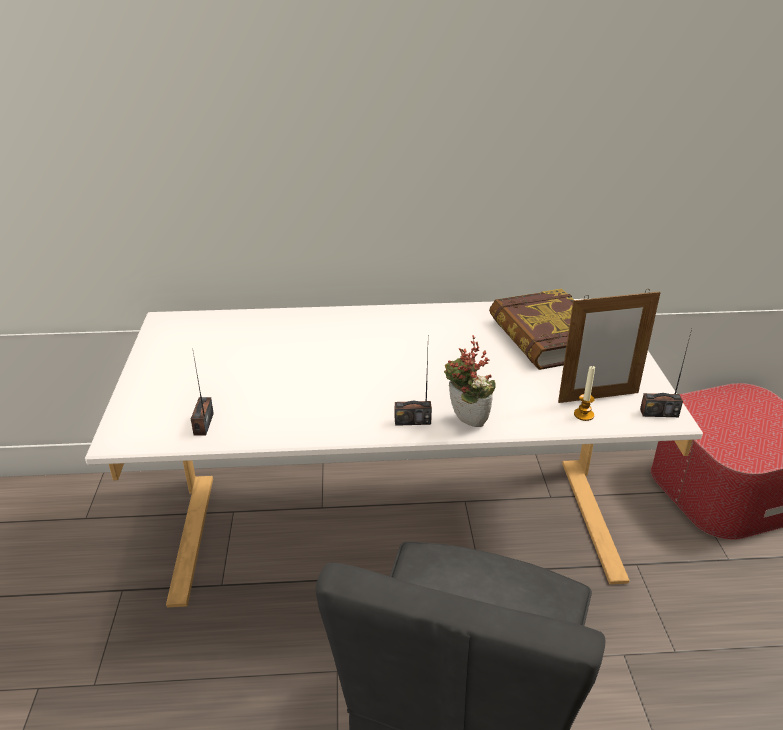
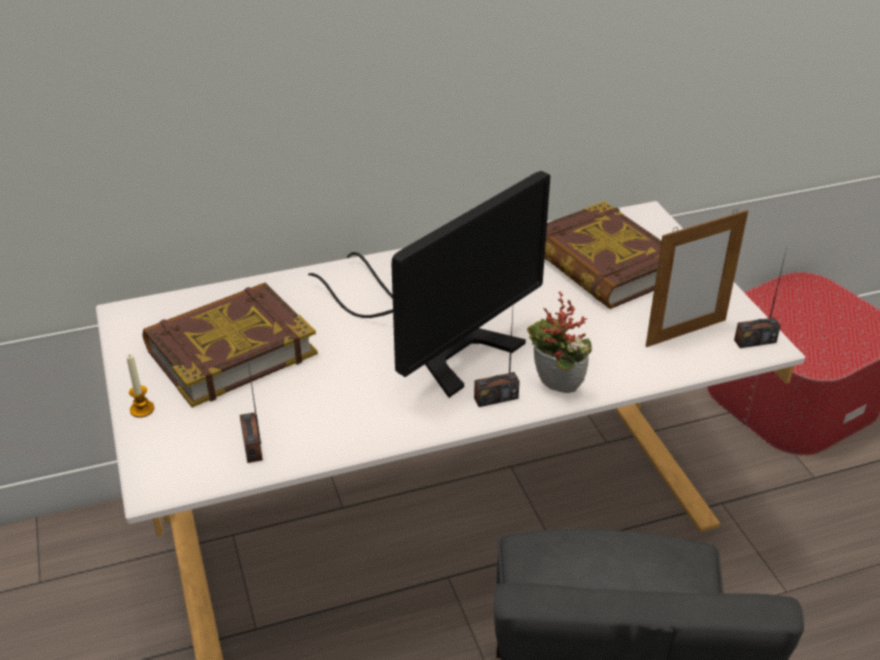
camera: 15 degrees left, 5 degrees up
candle [574,365,595,421] -> candle moved to [127,354,154,418]
none -> book [142,283,318,408]
none -> monitor [308,171,550,398]

